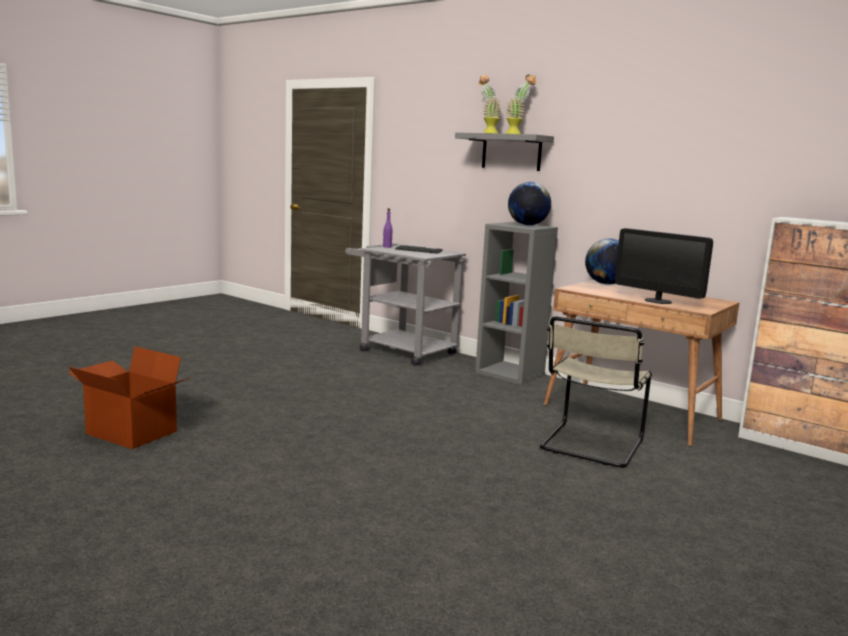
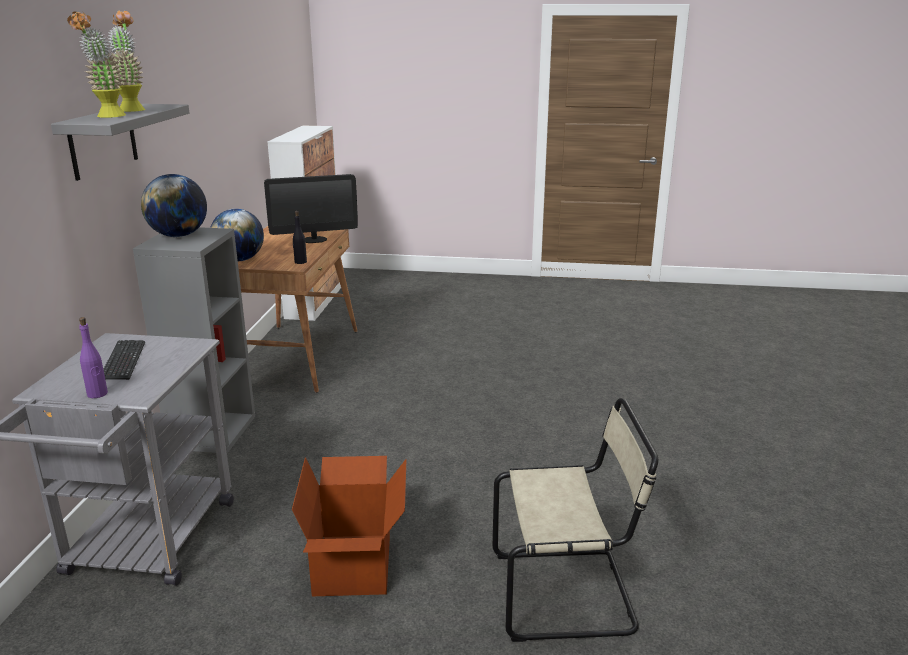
camera: 120 degrees left, 10 degrees up
cardboard box [68,346,191,449] -> cardboard box moved to [292,456,407,596]
beige chair [540,316,652,468] -> beige chair moved to [493,398,658,642]
monitor [615,228,713,304] -> monitor turned 60 degrees clockwise [264,174,358,243]
none -> black bottle [292,211,307,264]

